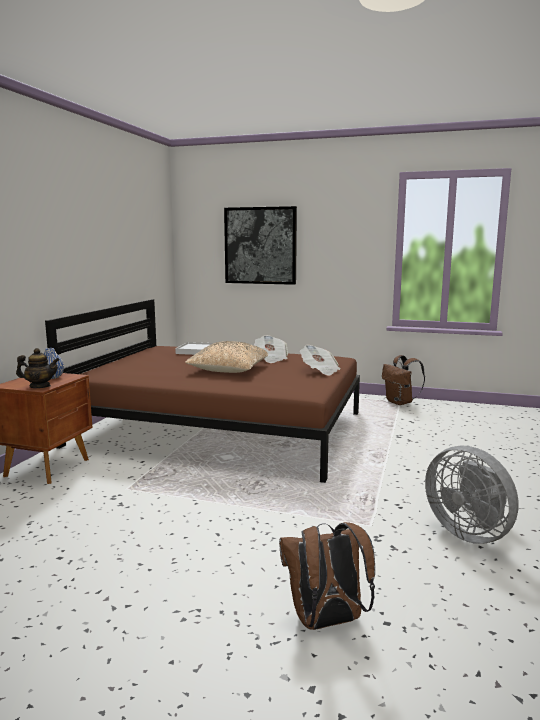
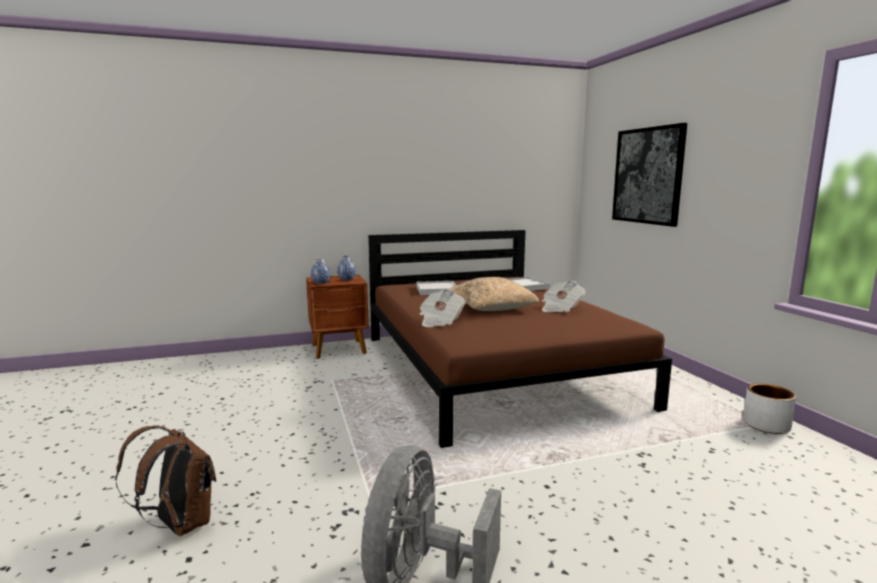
camera: 55 degrees right, 0 degrees up
teapot [16,348,59,388] -> blue vase [311,259,331,284]
newspaper [300,345,341,376] -> newspaper moved to [419,289,466,327]
brown backpack [382,355,425,405] -> white planter [743,383,796,434]
none -> white tray [417,281,456,295]

